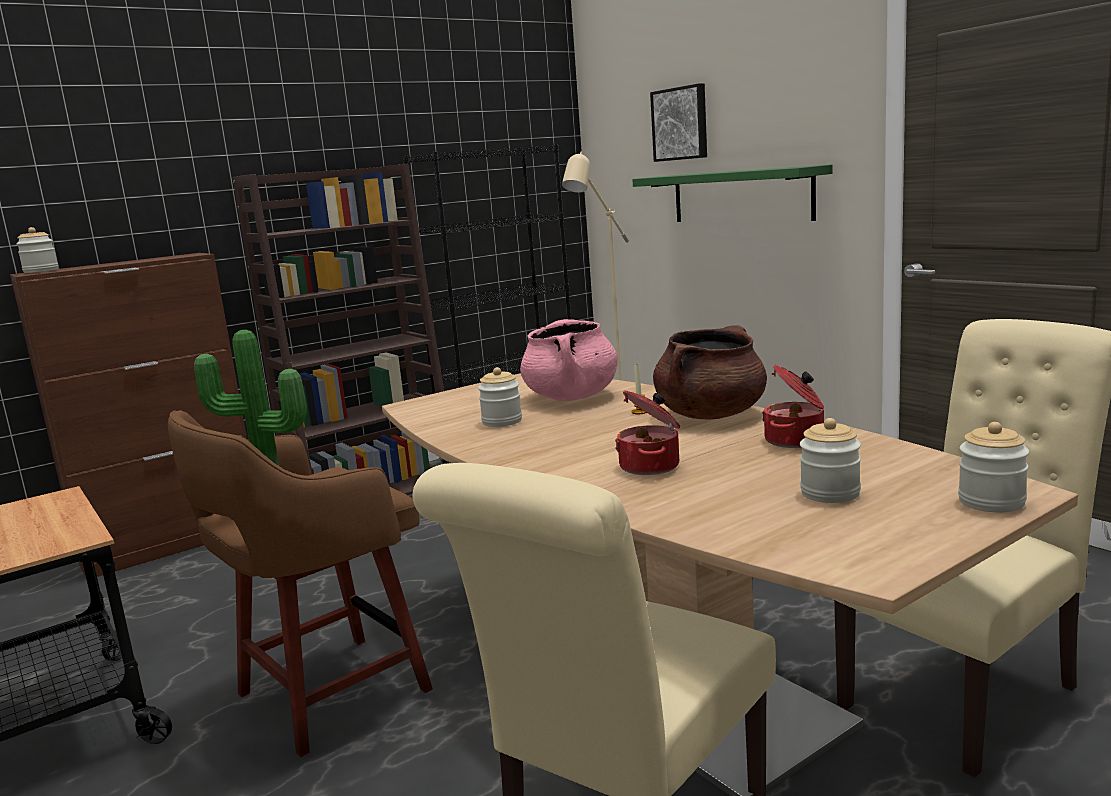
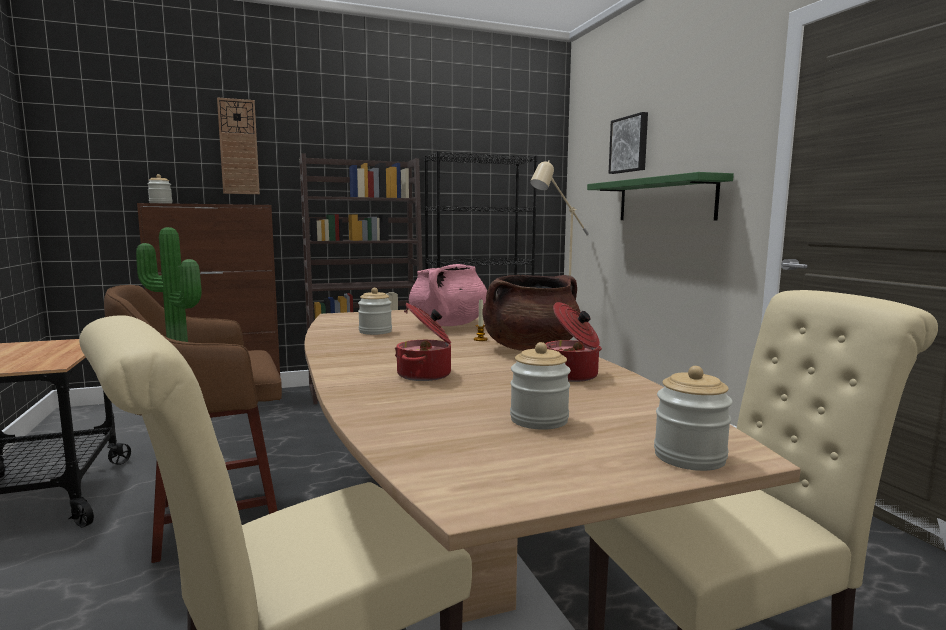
camera: 15 degrees right, 5 degrees down
none -> wall clock [217,97,260,194]

